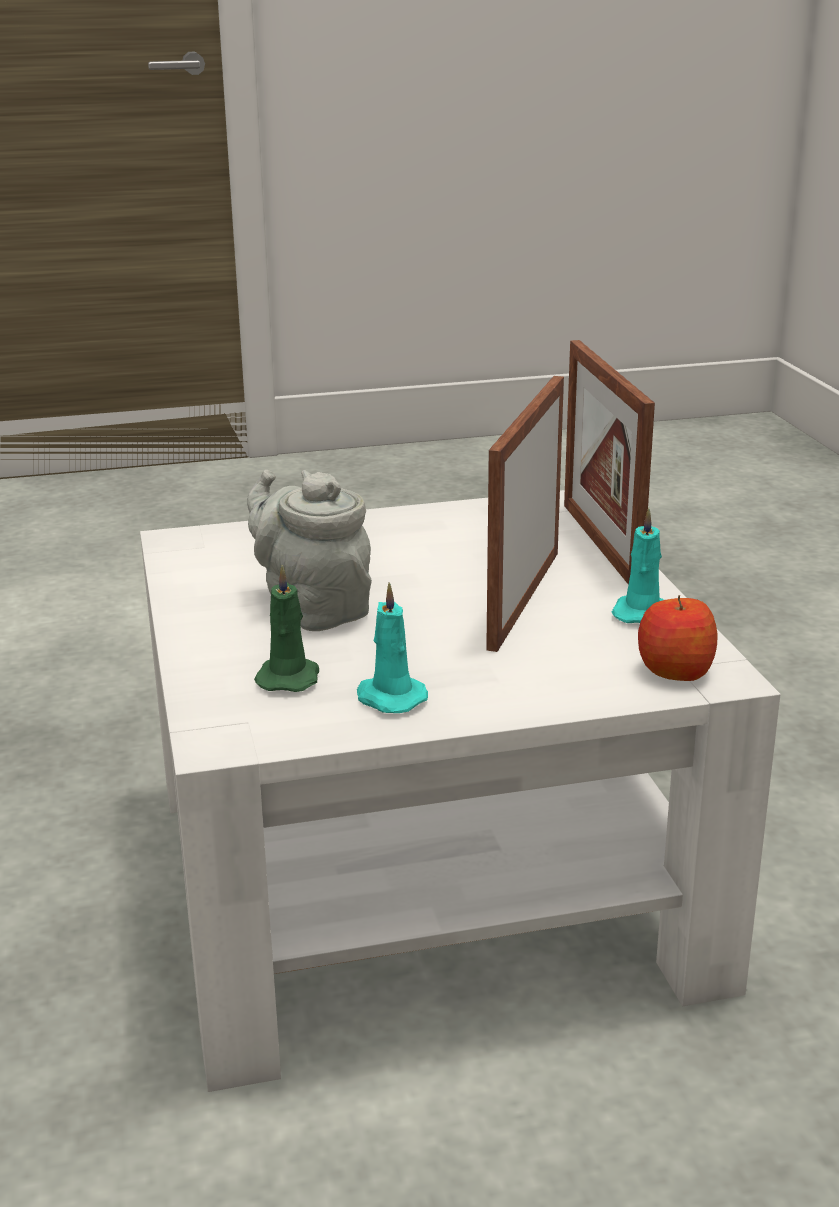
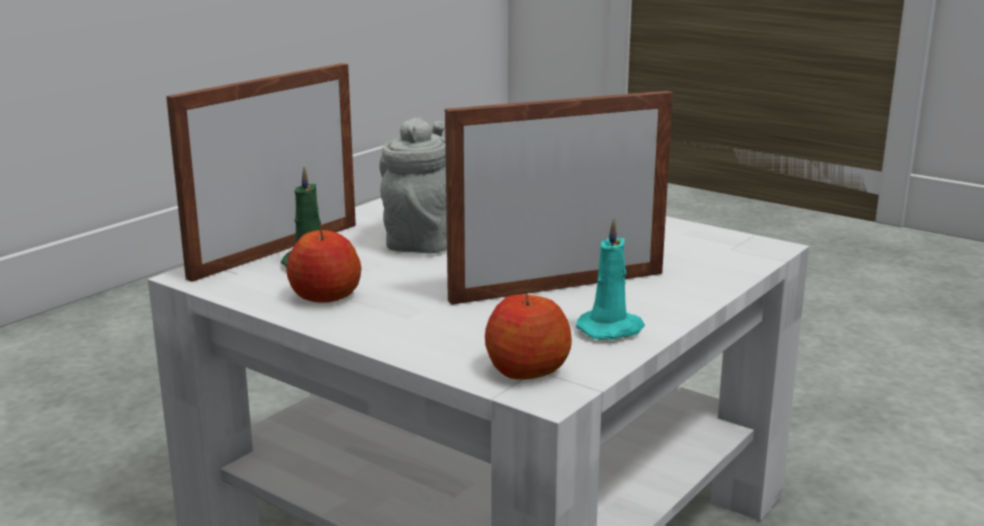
camera: 50 degrees right, 5 degrees down
turquoise candle [357,582,428,713] -> apple [287,227,361,303]
picture frame [564,340,655,585] -> picture frame moved to [166,63,356,282]

